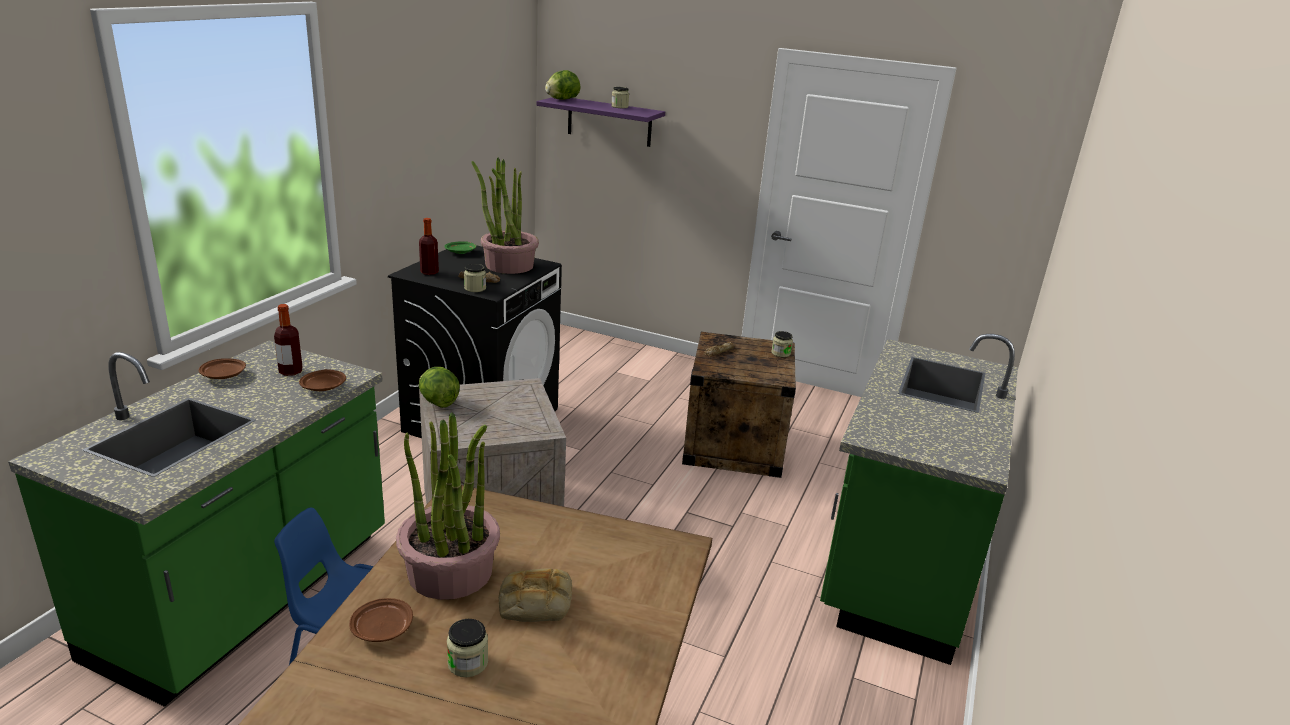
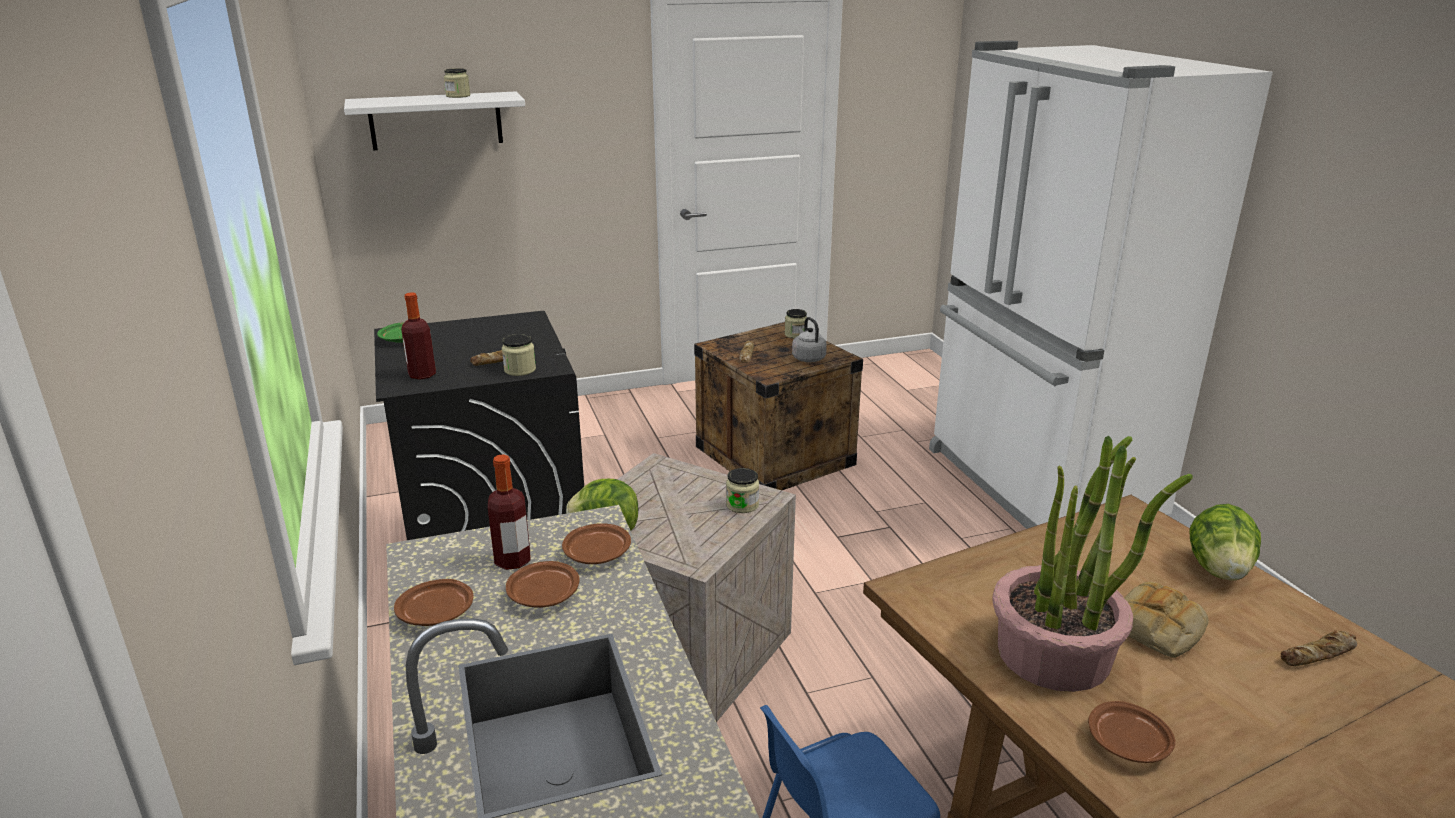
camera: 40 degrees left, 0 degrees up
jar [447,619,488,677] -> jar moved to [726,468,759,513]
potted plant [471,157,539,274] -> none
purple shelf [536,97,665,147] -> white shelf [344,91,525,150]
lettuce [545,70,580,100] -> lettuce moved to [1189,504,1261,581]
green counter [820,334,1018,665] -> white fridge [929,40,1273,529]
none -> brown plate [506,561,579,608]
none -> grey kettle [792,317,827,362]
none -> bread [1281,630,1357,666]

